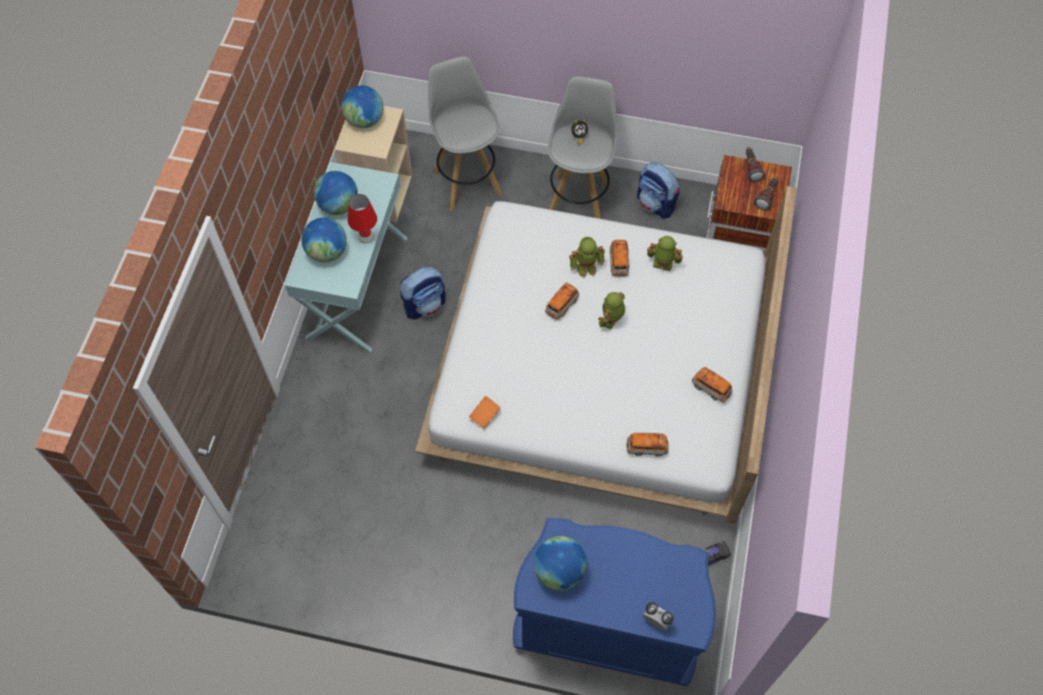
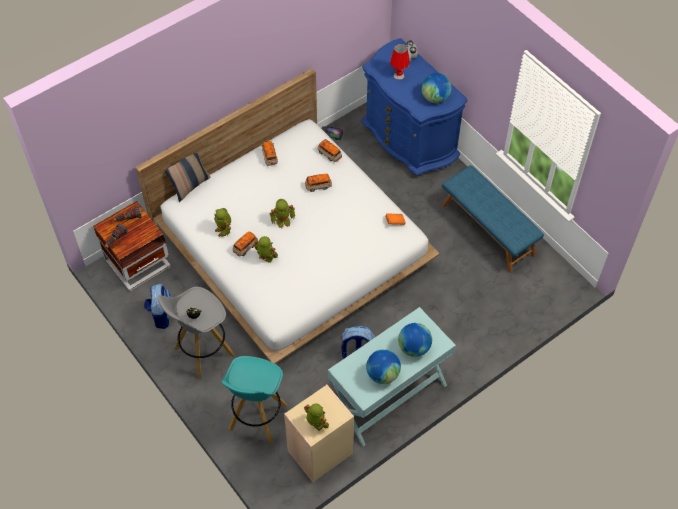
camera: 140 degrees left, 5 degrees down
globe [341,85,383,128] -> toy robot [304,403,329,431]
red table lamp [348,194,377,243] -> red table lamp moved to [390,44,410,80]
grey stool [428,56,503,212] -> turquoise stool [221,356,287,444]
toy car [545,282,579,320] -> toy car moved to [305,174,332,192]
none -> pillow [165,153,210,202]
none -> blue bench [442,165,544,273]

